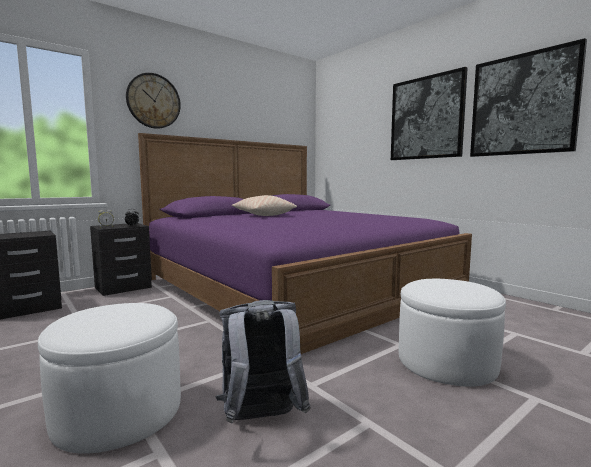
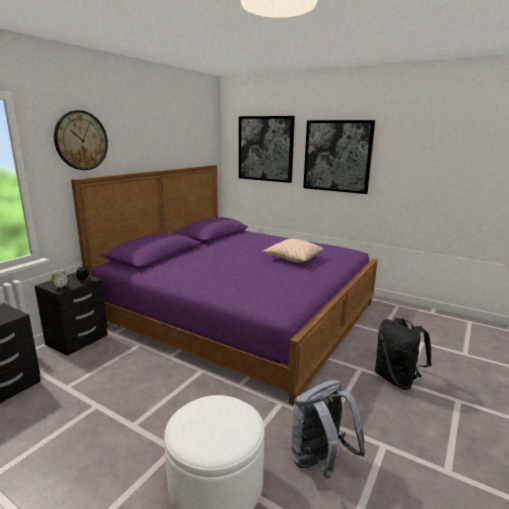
camera: 20 degrees left, 10 degrees up
beige pillow [232,195,297,216] -> beige pillow moved to [263,239,323,262]
white ottoman [399,279,506,387] -> black backpack [375,318,432,390]
picture [470,38,587,157] -> picture moved to [239,116,295,183]

